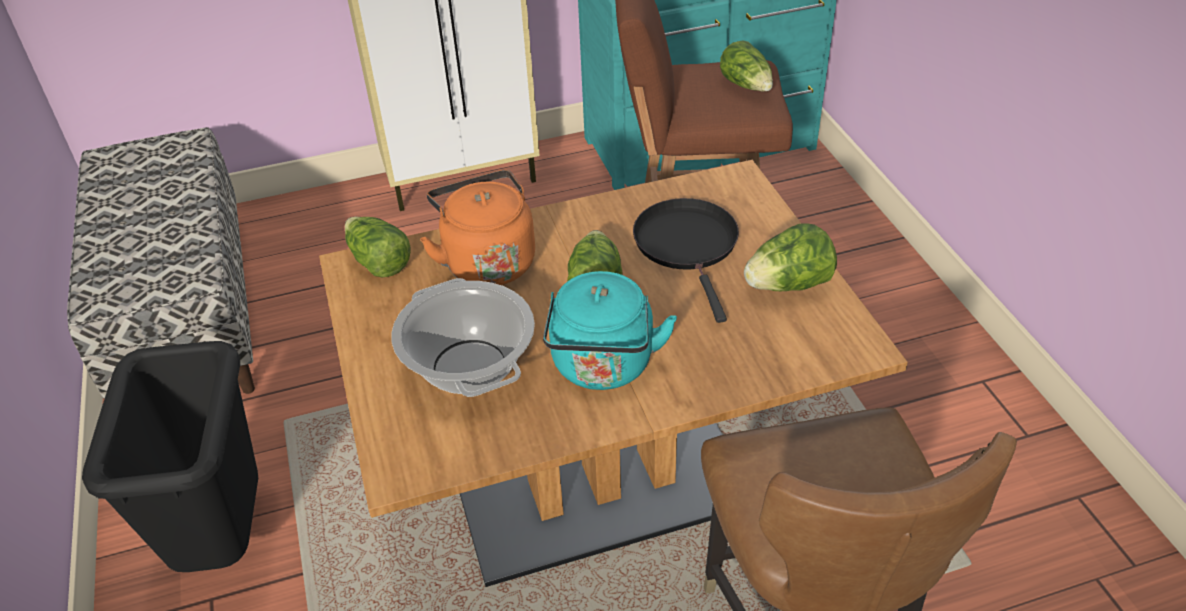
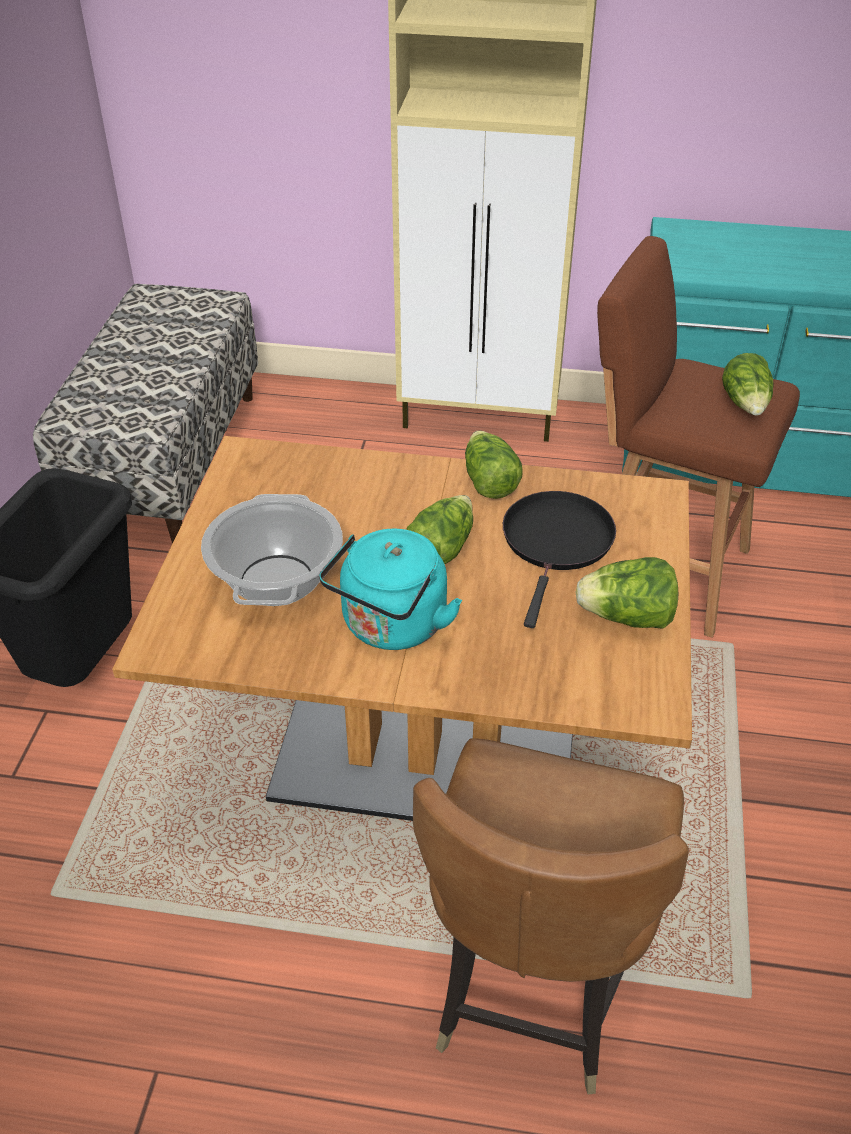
camera: 25 degrees right, 0 degrees up
lettuce [345,217,411,277] -> lettuce moved to [465,431,522,499]
orange kettle [420,170,535,285] -> none

